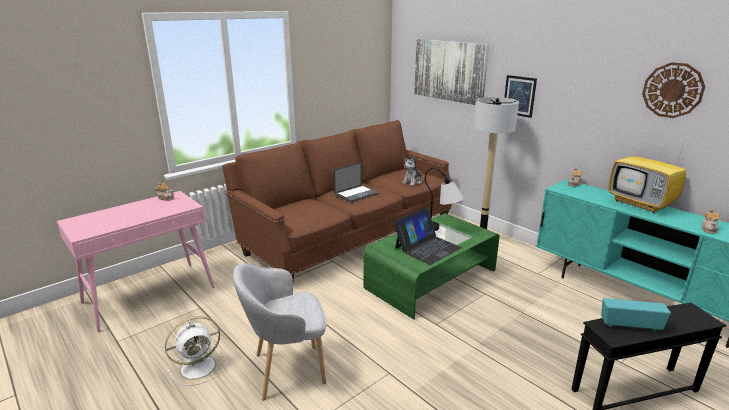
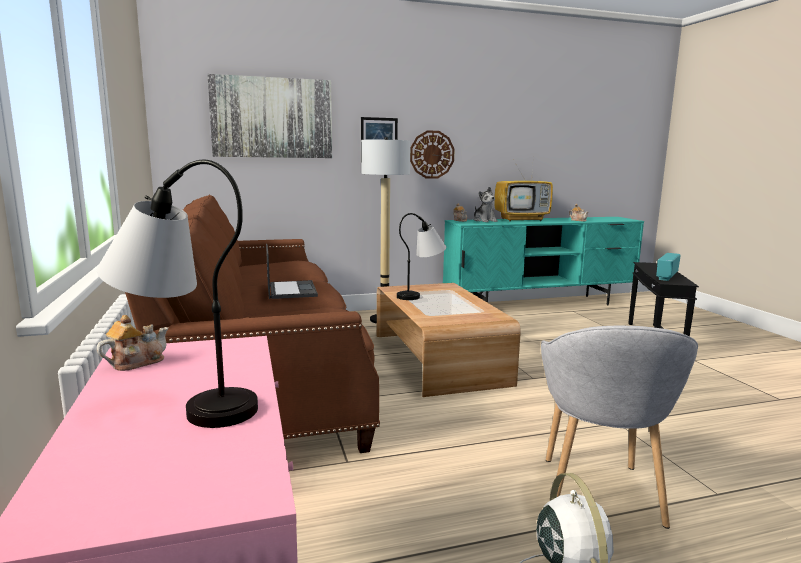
camera: 65 degrees left, 10 degrees down
green coffee table [363,213,499,319] -> brown coffee table [377,283,521,397]
laptop [394,207,462,265] -> none
plush toy [402,156,422,186] -> plush toy moved to [473,187,498,222]
wall clock [642,62,705,118] -> wall clock moved to [410,130,455,179]
none -> table lamp [97,160,258,428]

